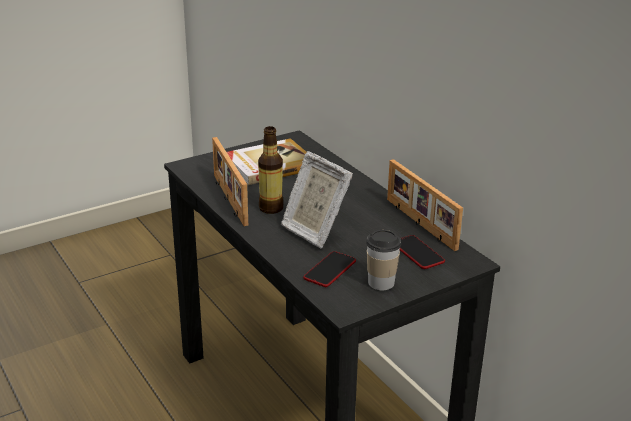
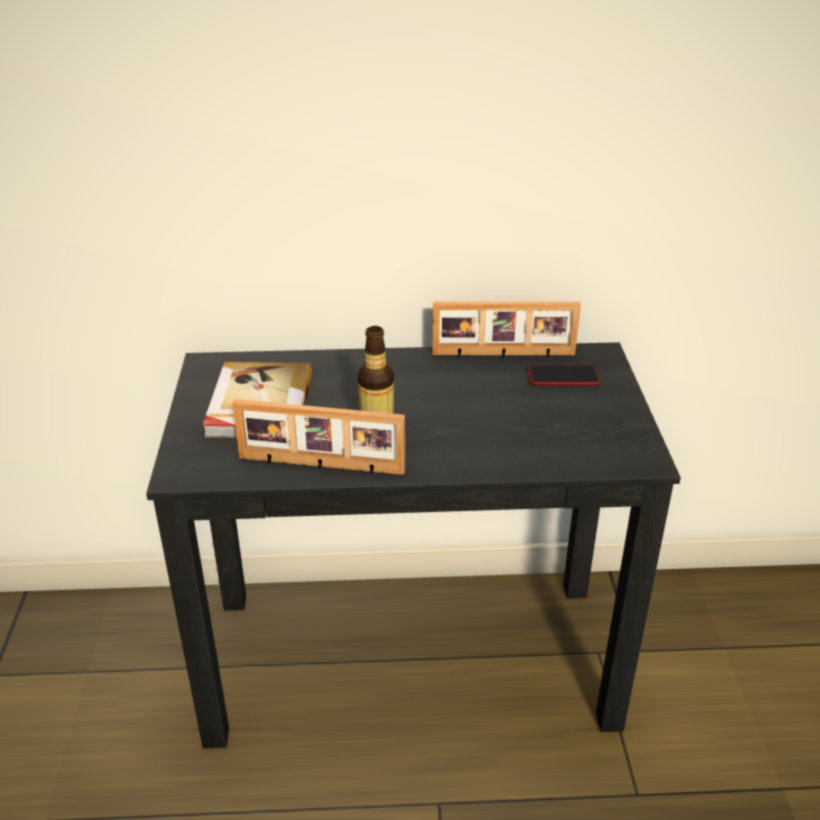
camera: 60 degrees left, 5 degrees up
picture frame [281,151,353,249] -> none
phone [303,251,356,287] -> none
cup [366,230,401,290] -> none

